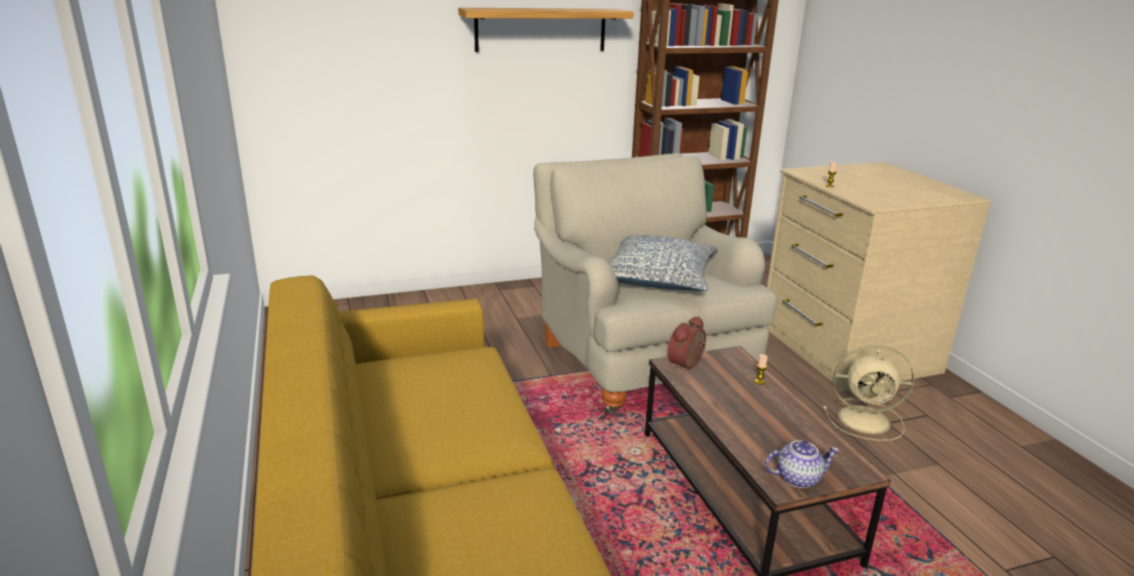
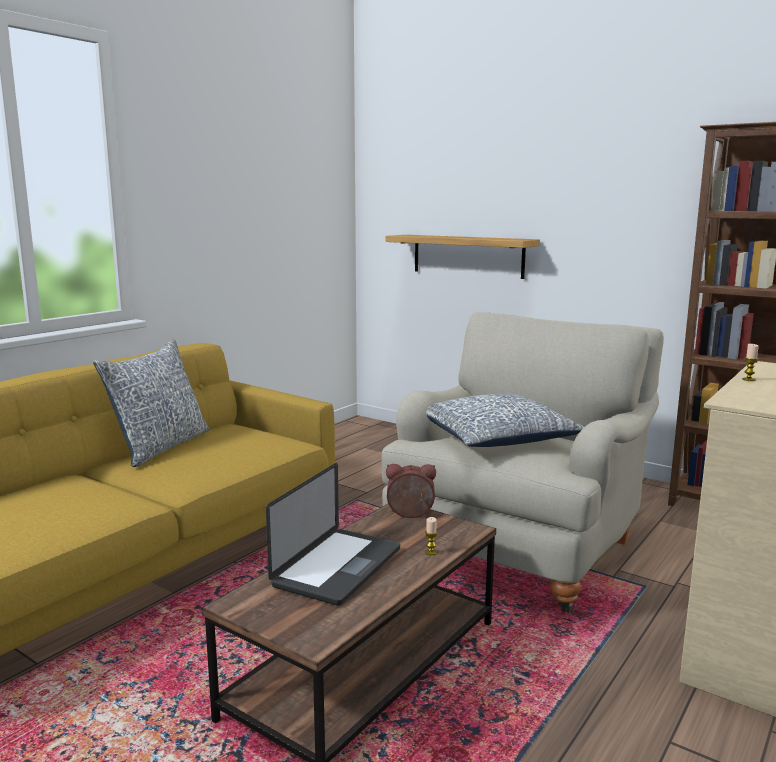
camera: 55 degrees right, 10 degrees down
shelf [458,8,634,52] -> shelf moved to [386,235,540,279]
teapot [765,440,840,488] -> none
beige fan [823,345,914,441] -> none
none -> pillow [93,339,209,467]
none -> laptop [266,463,400,606]

